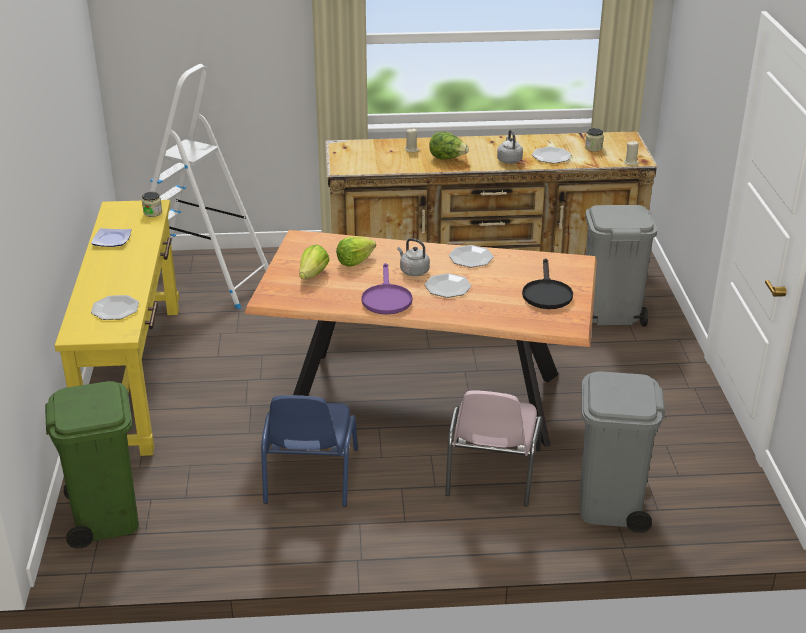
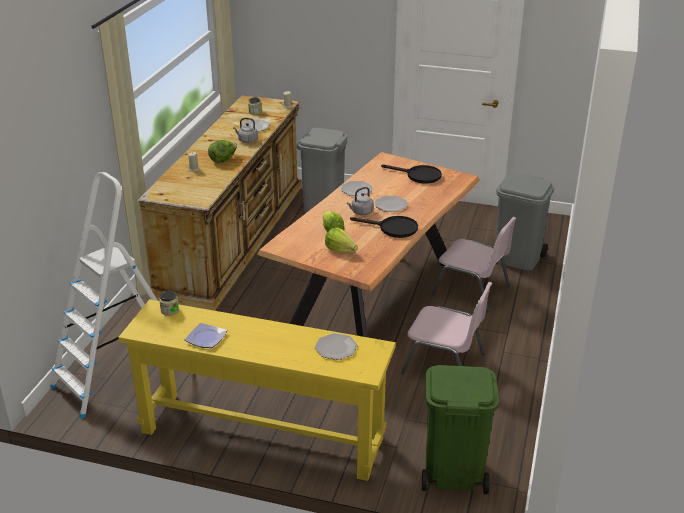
camera: 70 degrees left, 0 degrees up
blue chair [261,395,358,507] -> pink chair [401,282,492,374]
purple frying pan [361,263,412,315] -> black frying pan [350,216,418,238]

